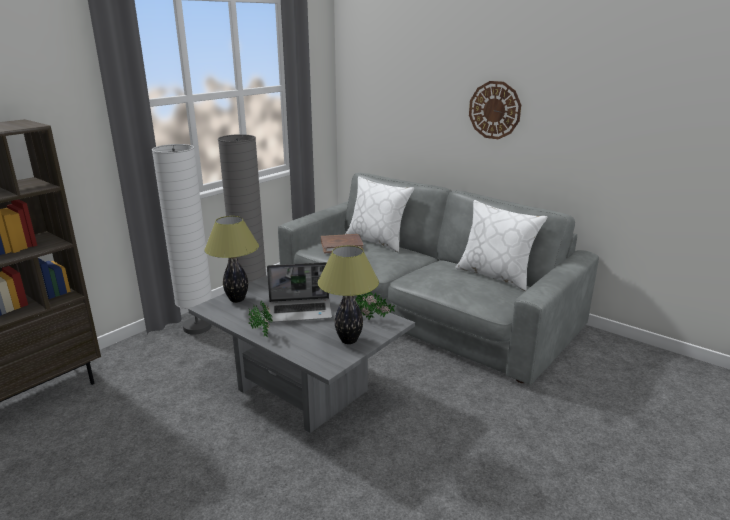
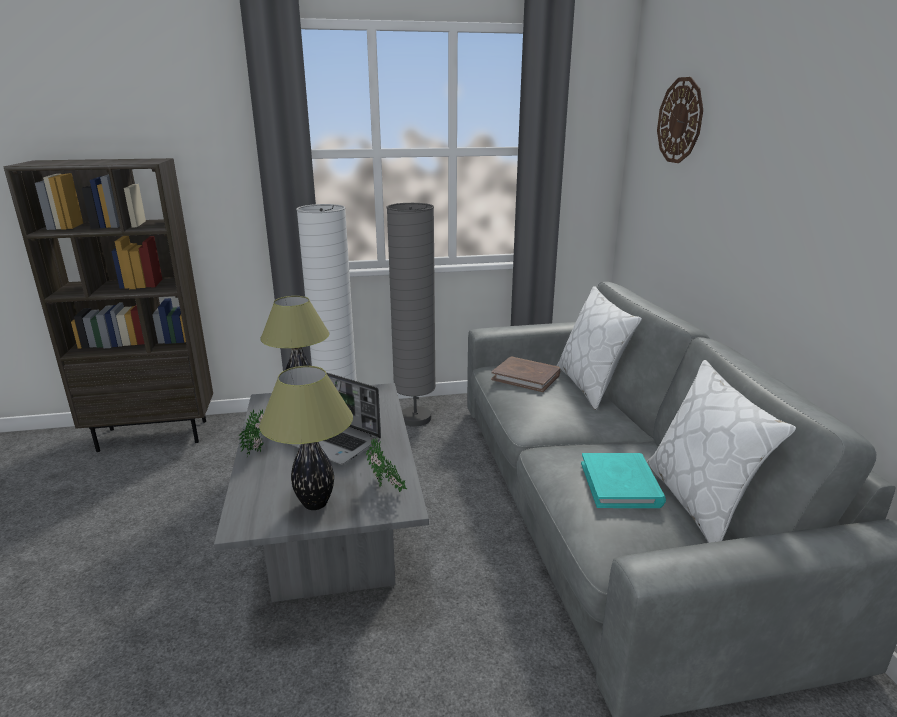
camera: 40 degrees right, 0 degrees up
wall clock [469,81,521,139] -> wall clock moved to [657,77,703,163]
none -> turquoise book [581,453,666,508]

